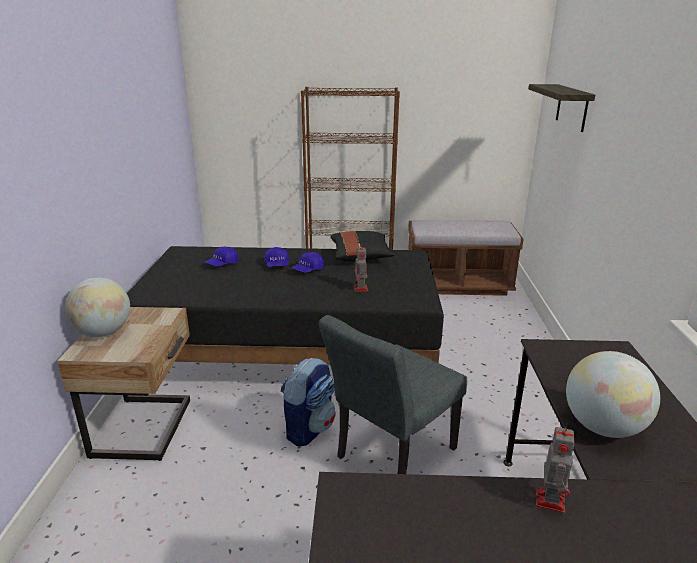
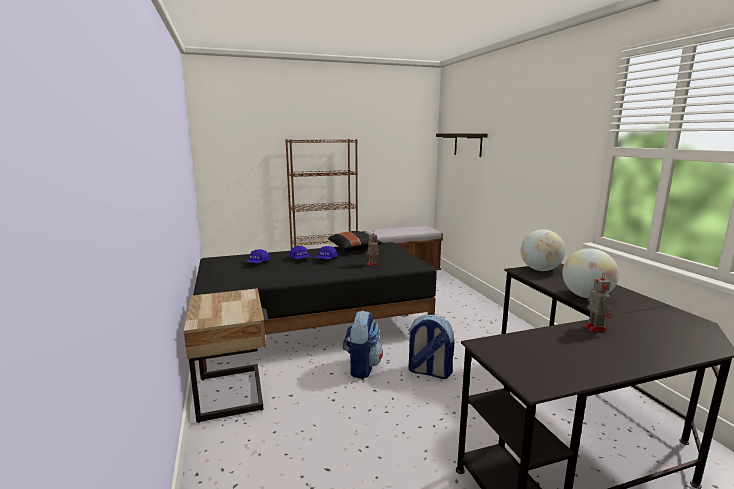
camera: 20 degrees left, 10 degrees down
globe [65,277,130,337] -> globe moved to [521,229,566,271]
grey chair [319,315,467,474] -> backpack [408,315,454,379]

